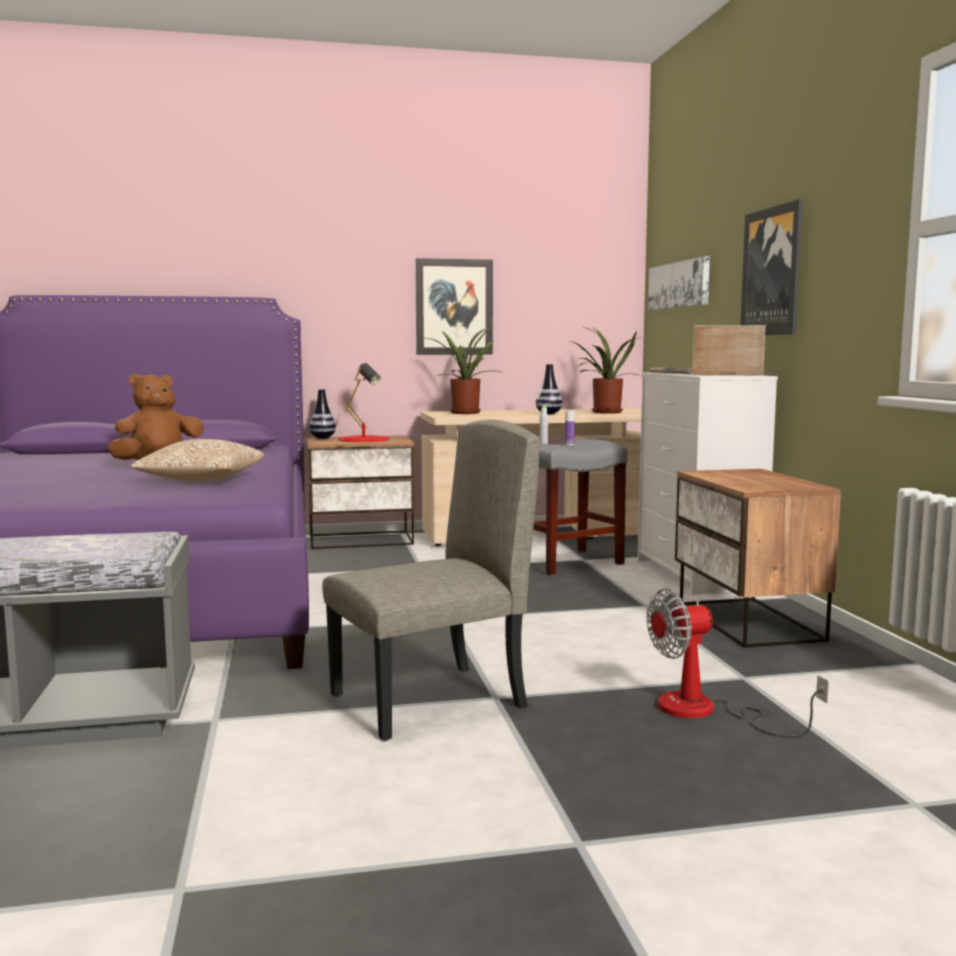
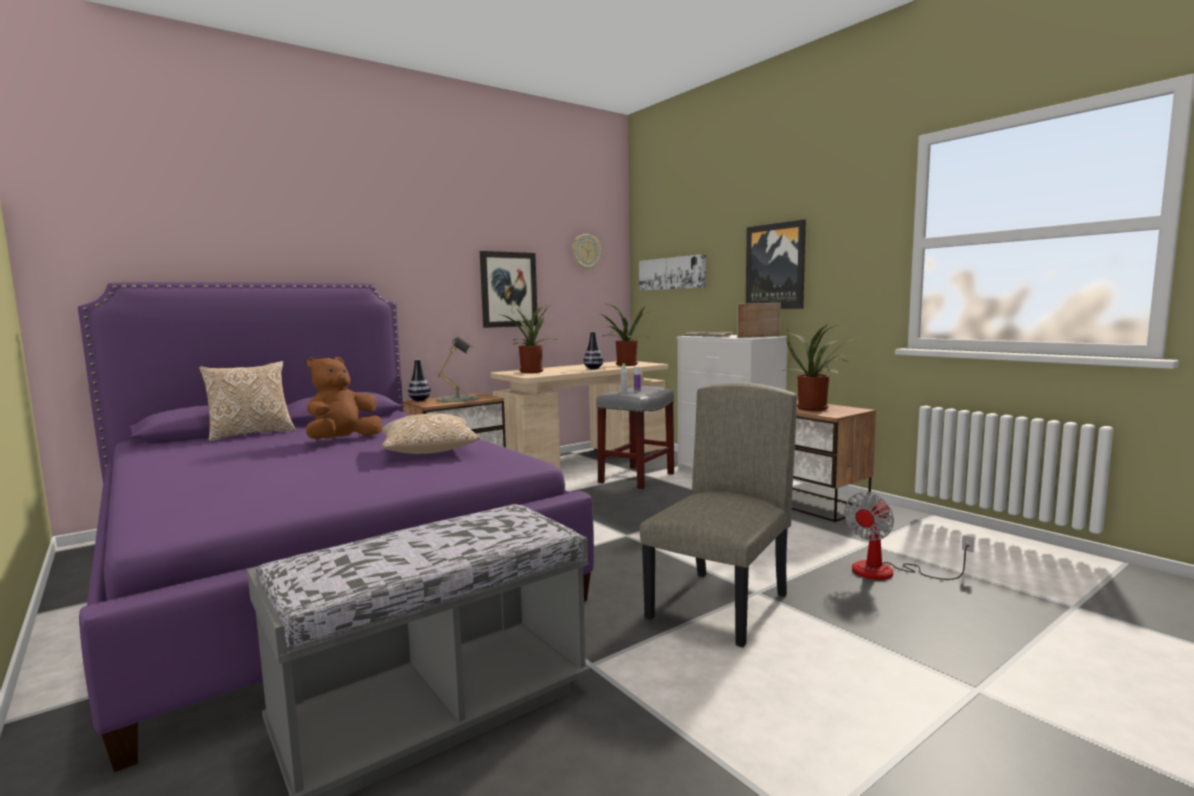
camera: 25 degrees left, 0 degrees up
red table lamp [338,363,389,442] -> grey table lamp [437,337,479,402]
none -> pillow [199,361,296,441]
none -> wall clock [572,234,601,270]
none -> potted plant [782,324,856,411]

